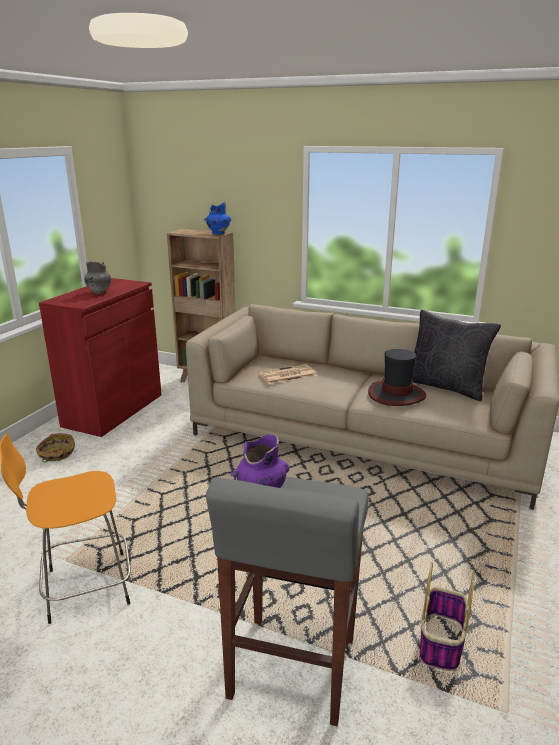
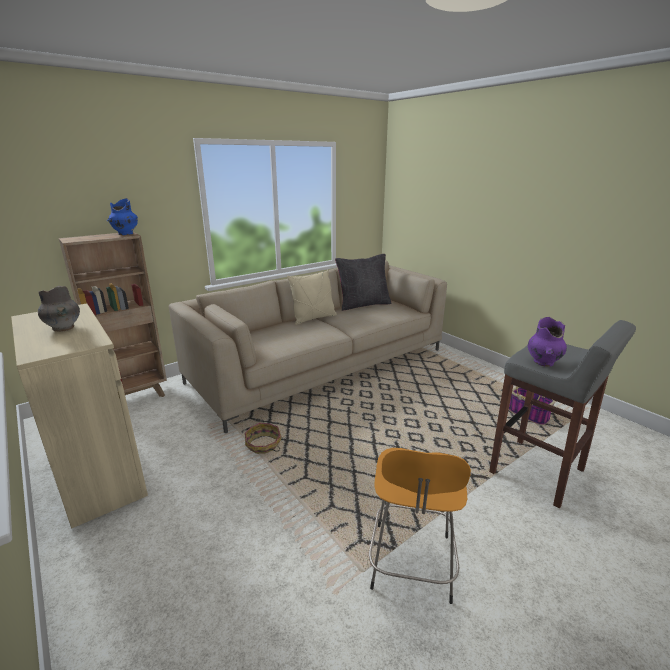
camera: 60 degrees left, 0 degrees up
basket [36,433,75,462] -> basket moved to [245,423,282,454]
red cabinet [39,278,162,437] -> beige cabinet [11,303,148,528]
newspaper [259,364,316,384] -> none
hat [368,349,426,406] -> none
none -> beige pillow [287,270,337,325]

